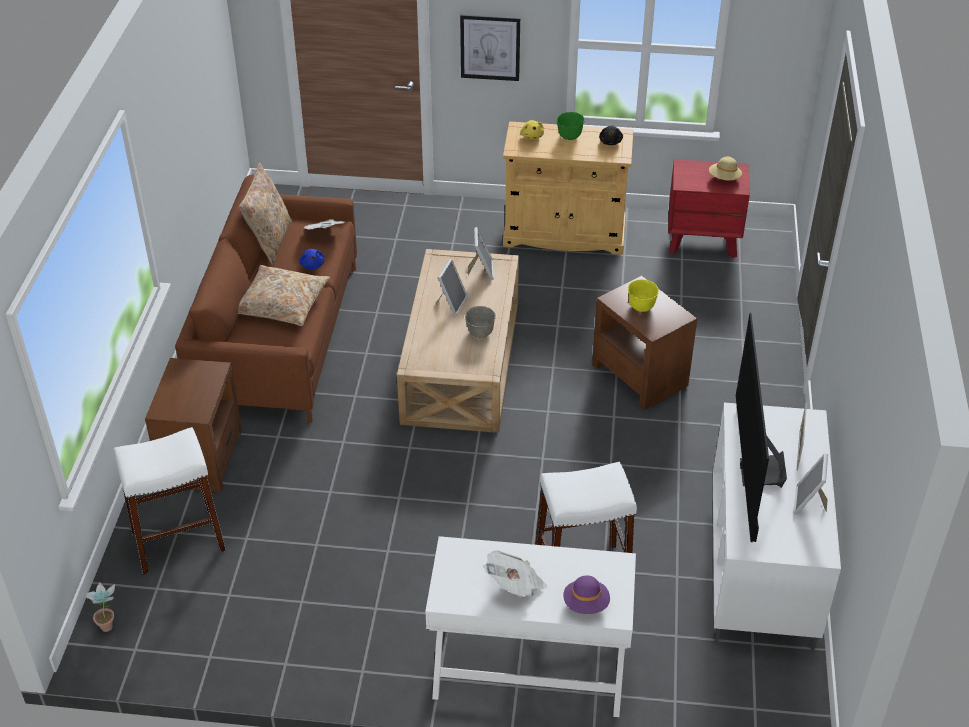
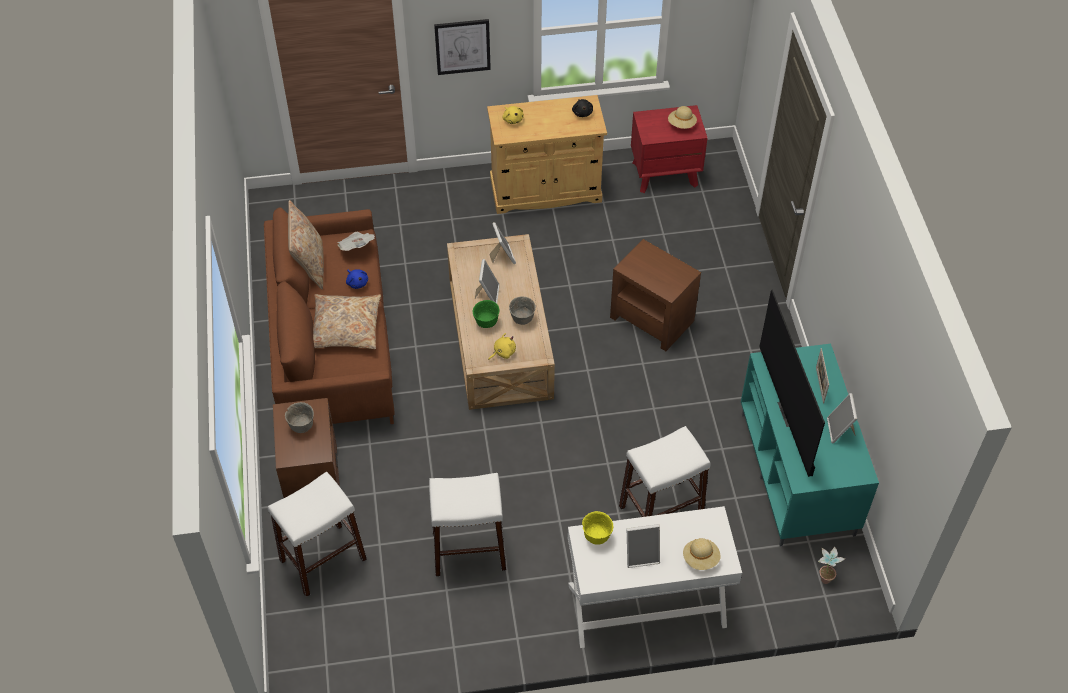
camera: 15 degrees left, 10 degrees up
potted plant [85,582,115,632] -> potted plant moved to [818,546,845,584]
newspaper [483,550,547,598] -> picture frame [627,524,660,568]
green bowl [556,112,585,140] -> green bowl moved to [473,300,499,328]
purple hat [563,575,610,614] -> beige hat [683,538,721,570]
yellow bowl [628,279,659,312] -> yellow bowl moved to [582,511,613,545]
white tv stand [713,403,841,650] -> turquoise tv stand [741,344,879,546]
none -> grey bowl [285,402,314,433]
none -> white stool [429,473,506,576]
none -> yellow plush toy [488,333,516,360]

